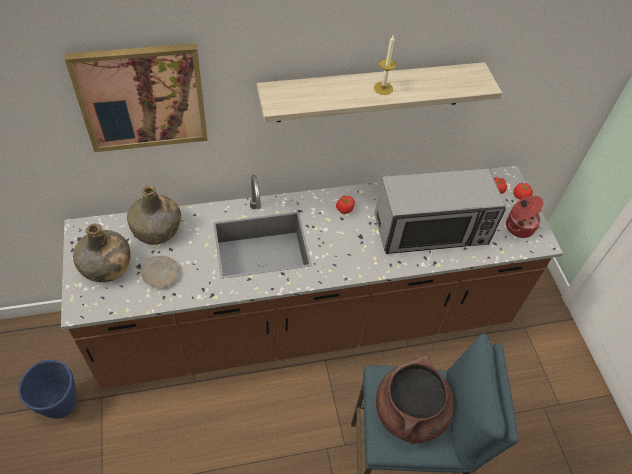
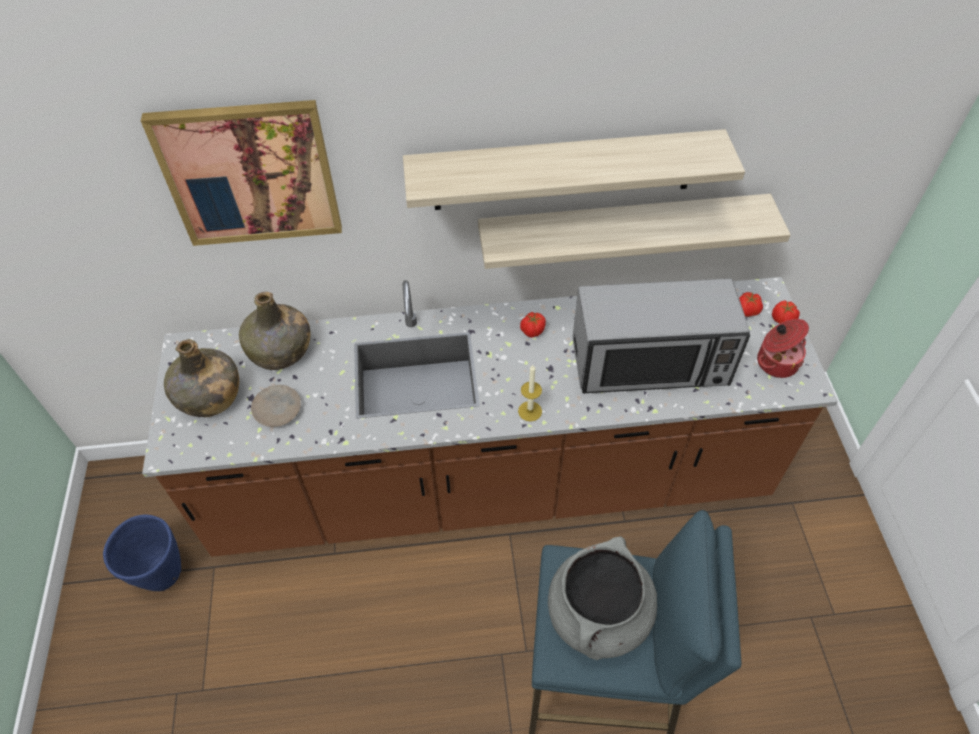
camera: 10 degrees right, 0 degrees up
candle [374,36,396,95] -> candle moved to [518,365,542,421]
brown cooking pot [376,355,454,445] -> grey cooking pot [548,536,657,660]
none -> shelf [478,194,791,269]

